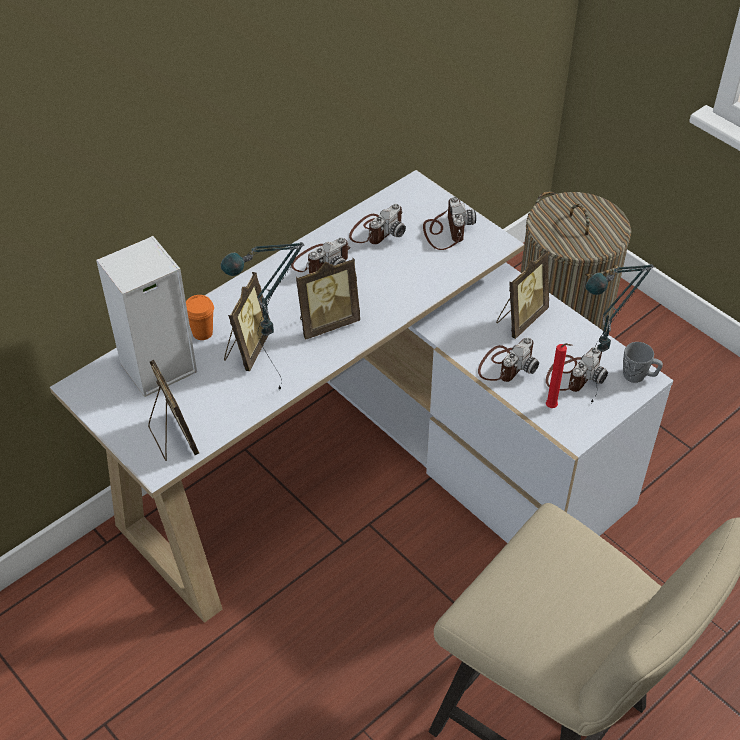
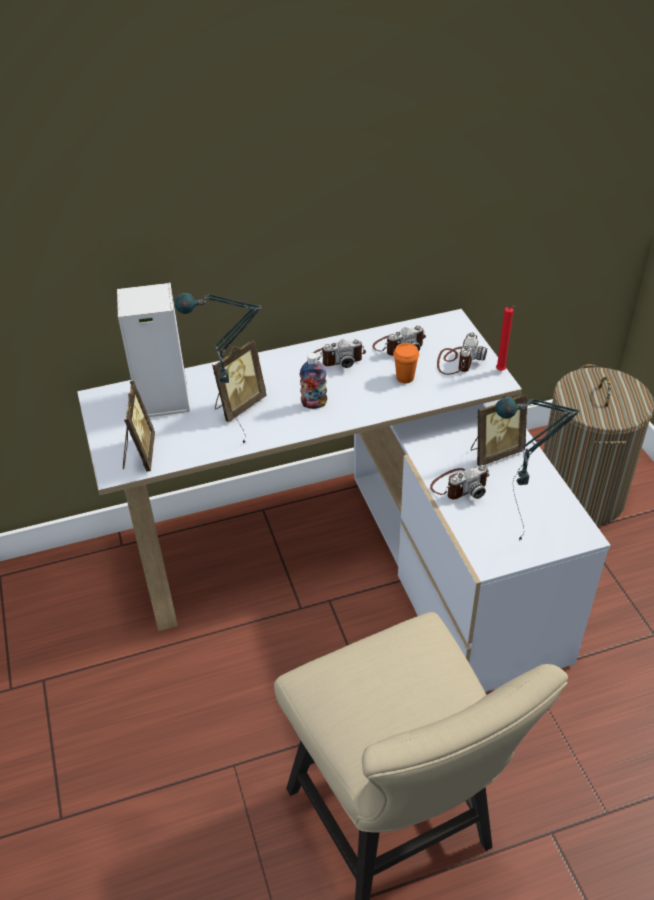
camera: 25 degrees right, 5 degrees down
orange cup [186,295,214,340] -> orange cup moved to [393,343,419,383]
picture frame [296,258,360,339] -> bottle [299,353,327,409]
red candle [546,343,572,408] -> red candle moved to [496,306,516,371]
camera [546,347,608,392] -> none
grey mug [623,342,663,383] -> none

